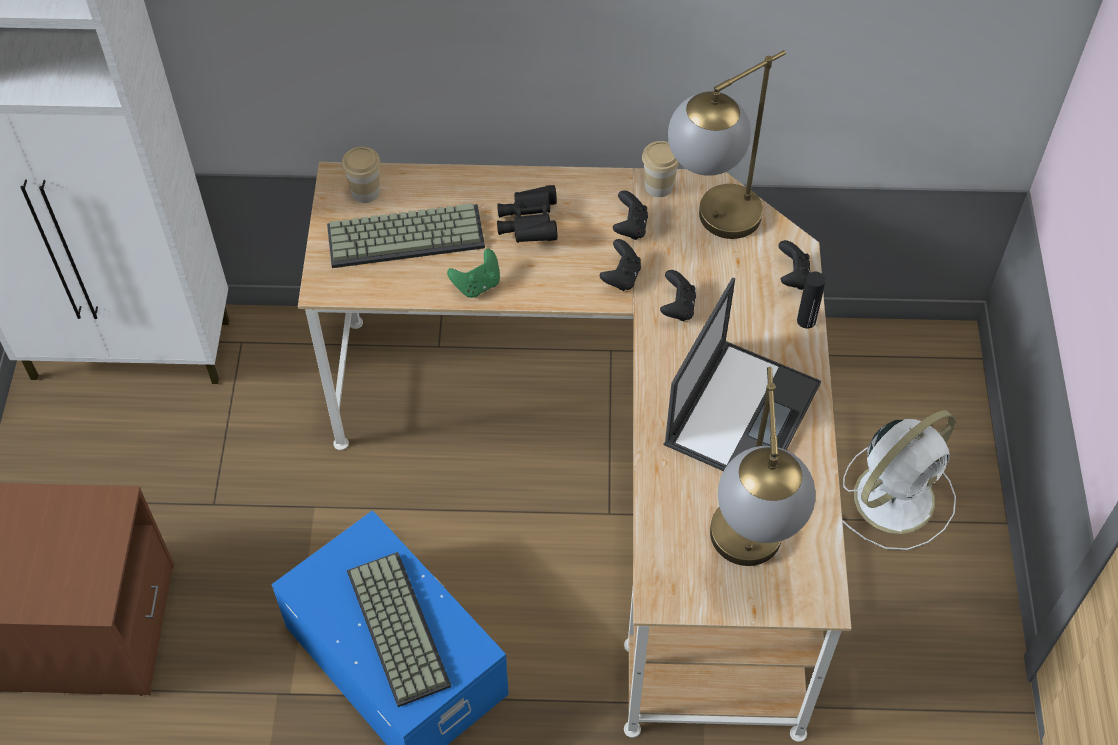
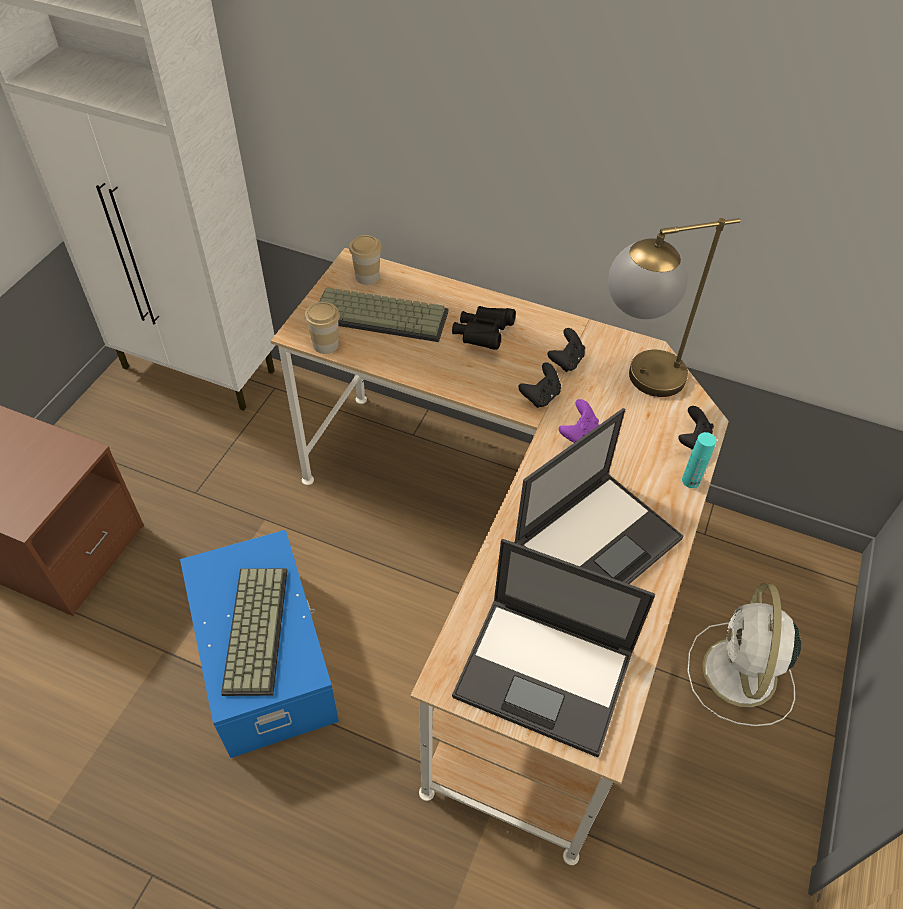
camera: 20 degrees right, 5 degrees down
green game controller [447,249,500,298] -> none
cup [642,141,679,197] -> cup moved to [305,302,340,354]
black game controller [660,270,696,321] -> purple game controller [559,399,599,443]
table lamp [710,367,815,566] -> laptop [452,539,655,757]
black bottle [797,272,825,329] -> turquoise bottle [682,432,716,488]
white fan [842,410,956,550] -> white fan turned 120 degrees clockwise [687,583,801,726]

